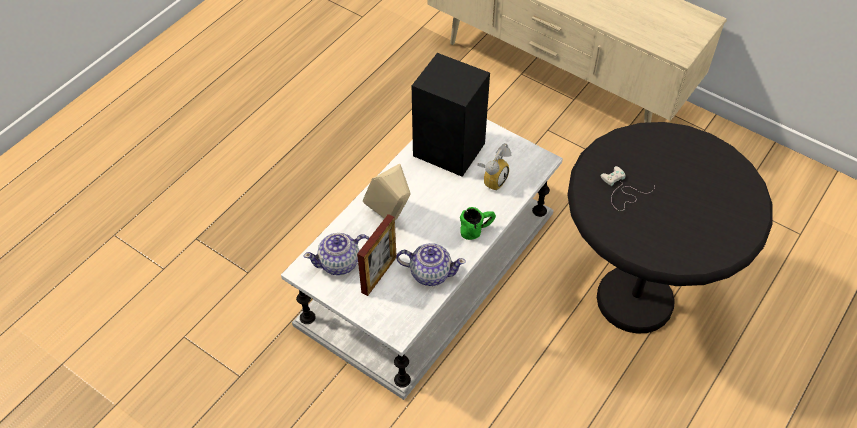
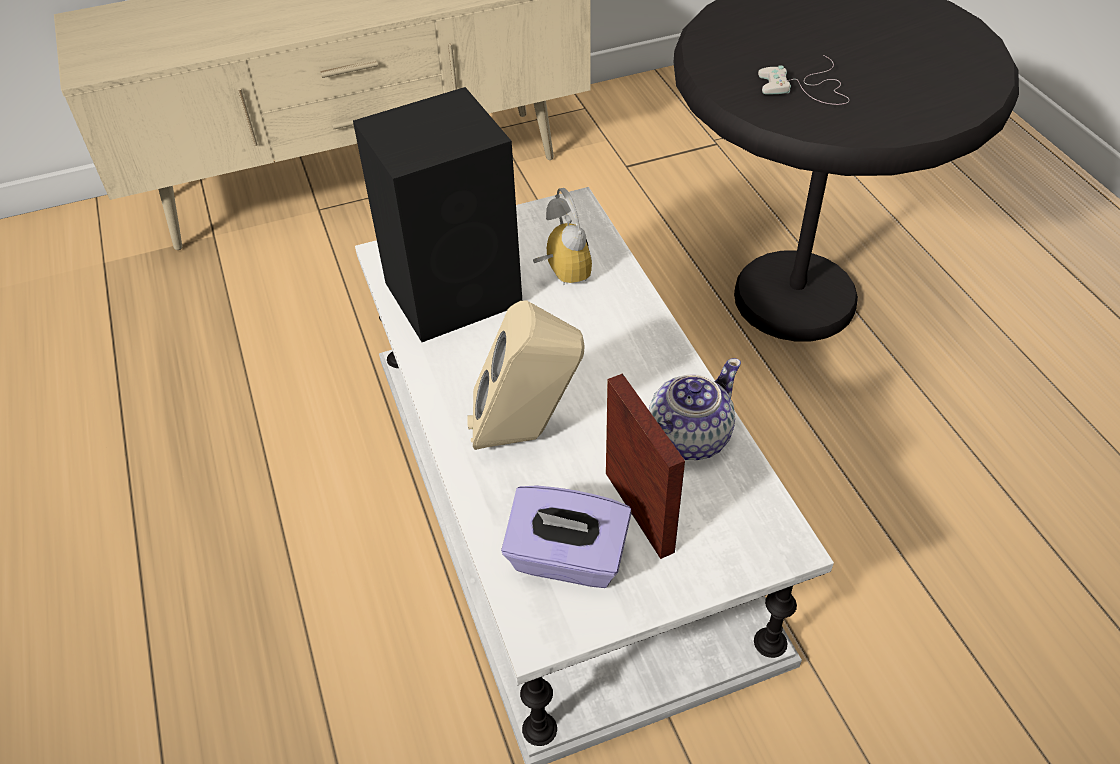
camera: 55 degrees left, 5 degrees down
teapot [303,233,369,275] -> purple tissue box [501,485,632,588]
green mug [460,207,496,240] -> none

